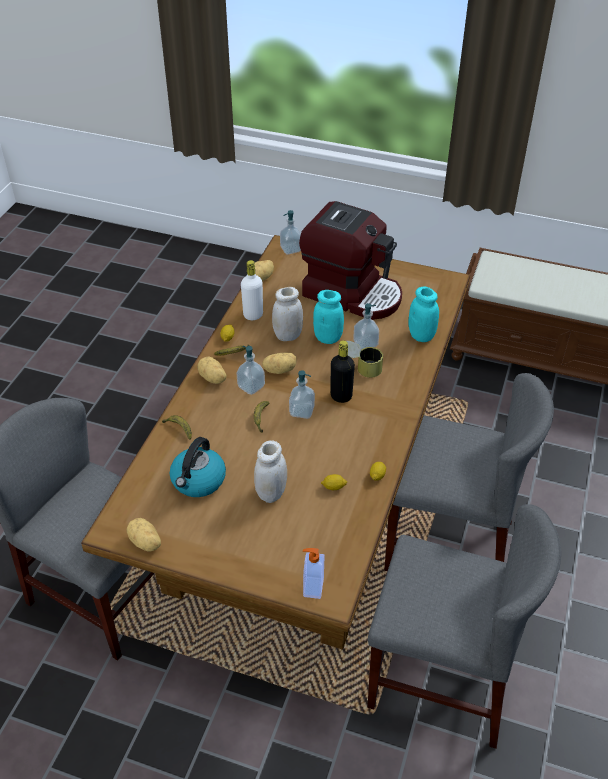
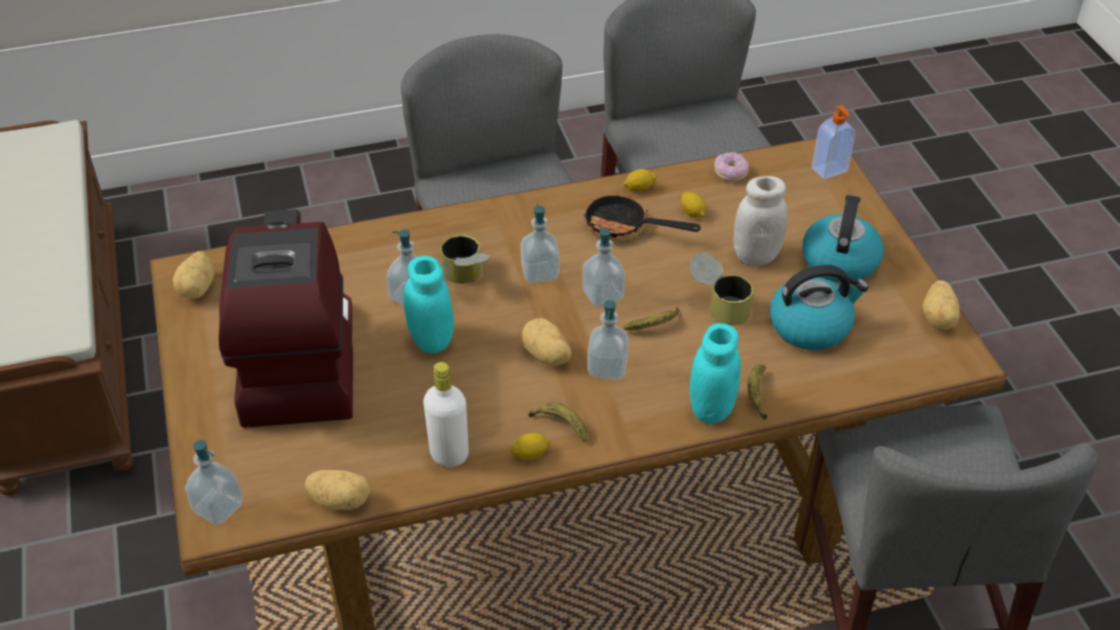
camera: 125 degrees left, 0 degrees up
potato [197,356,227,384] -> potato moved to [173,251,214,299]
white jar [272,287,303,341] -> none
black bottle [331,340,355,403] -> soap dispenser [521,203,560,283]
turquoise jar [408,287,439,342] -> turquoise jar moved to [689,323,741,424]
none -> frying pan [584,194,701,242]
none -> can [690,253,754,326]
none -> donut [715,152,749,181]
none -> kettle [802,195,884,283]

